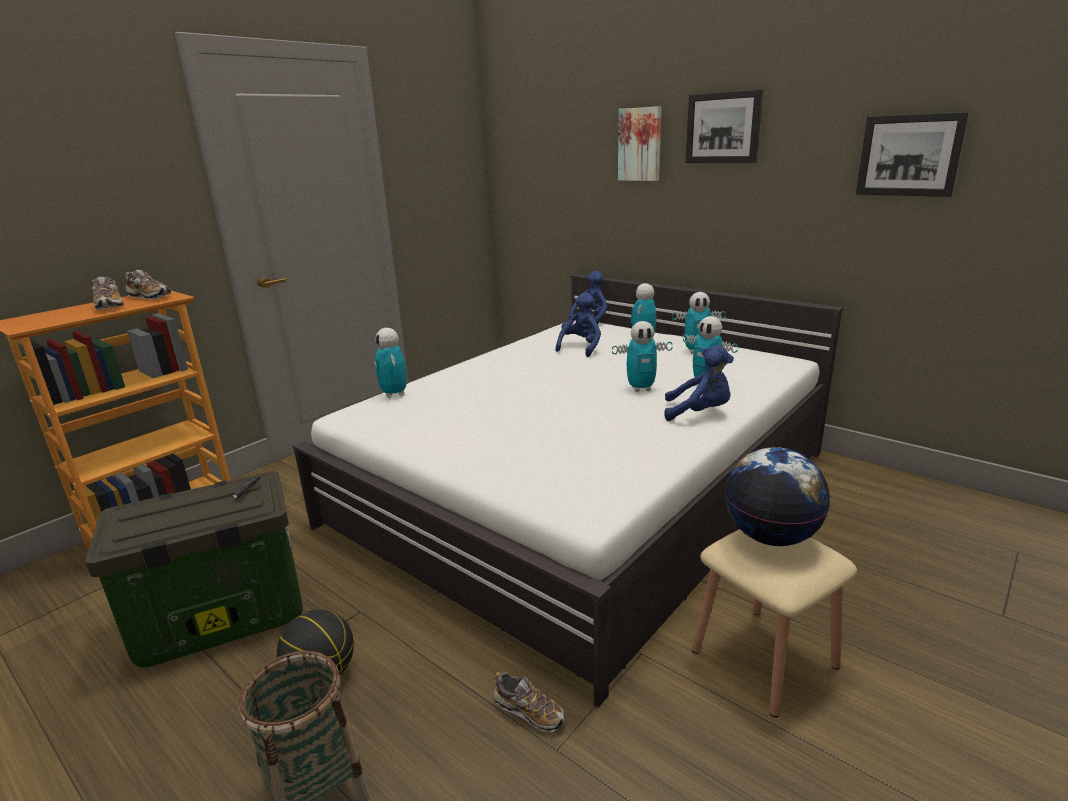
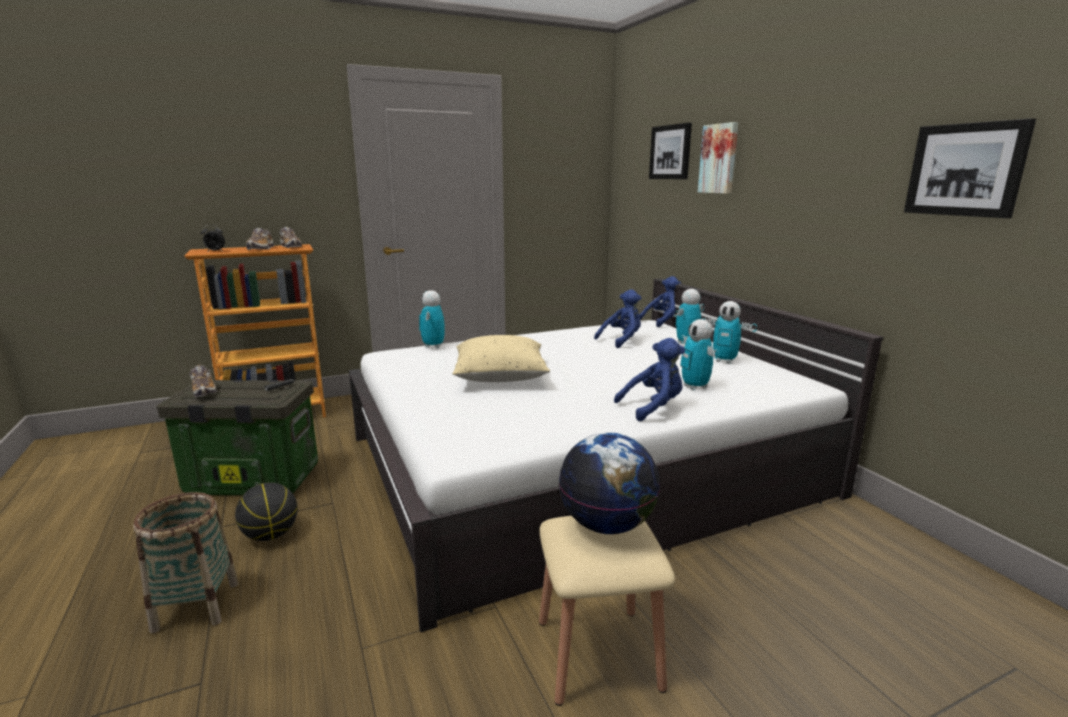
camera: 25 degrees right, 5 degrees down
shoe [494,672,566,732] -> shoe moved to [190,365,217,398]
toy robot [612,321,672,392] -> none
blue plush toy [664,345,734,421] -> blue plush toy turned 60 degrees counterclockwise [614,338,685,421]
picture [686,90,763,163] -> picture moved to [649,123,692,179]
none -> alarm clock [201,225,225,251]
none -> beige pillow [452,335,550,382]

